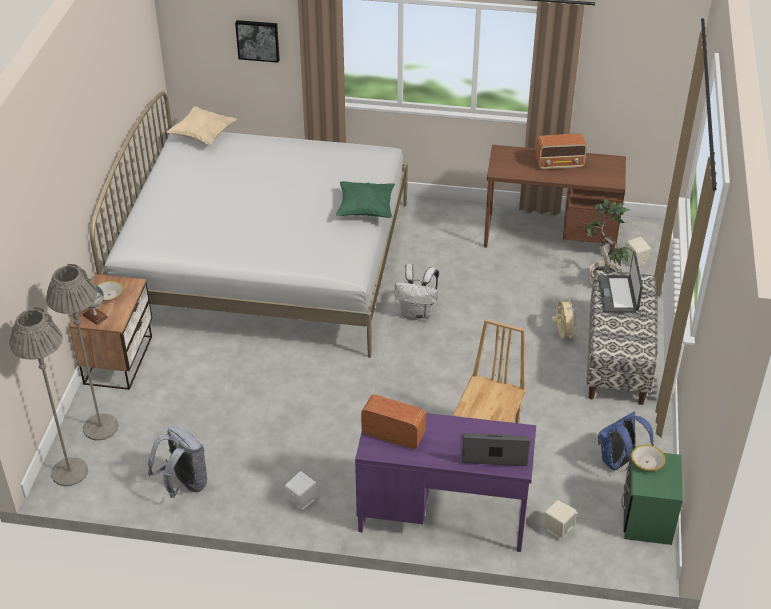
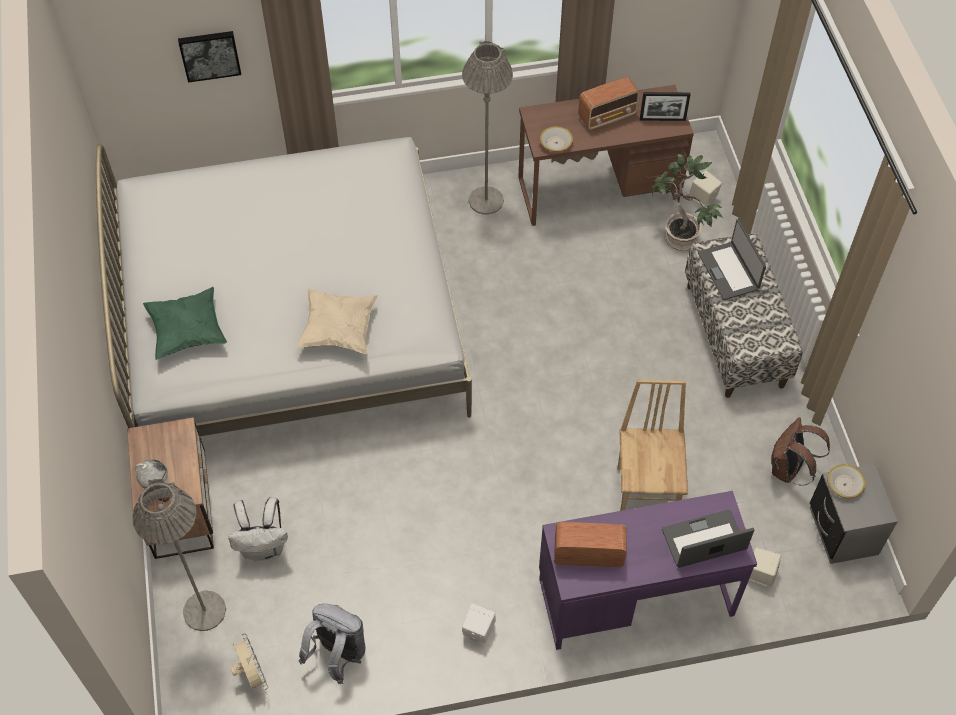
camera: 20 degrees left, 15 degrees up
grey floor lamp [9,307,88,486] -> grey floor lamp moved to [462,41,513,215]
bowl [97,281,123,301] -> bowl moved to [540,126,573,152]
beige pillow [167,106,237,145] -> beige pillow moved to [296,289,378,354]
green pillow [336,181,395,218] -> green pillow moved to [143,287,227,360]
white backpack [394,264,439,321] -> white backpack moved to [228,497,288,560]
beige fan [552,297,577,340] -> beige fan moved to [230,633,268,691]
blue backpack [598,412,654,471] -> brown backpack [771,417,830,486]
green nightstand [621,449,683,545] -> grey nightstand [810,464,898,564]
none -> picture frame [640,92,691,121]

